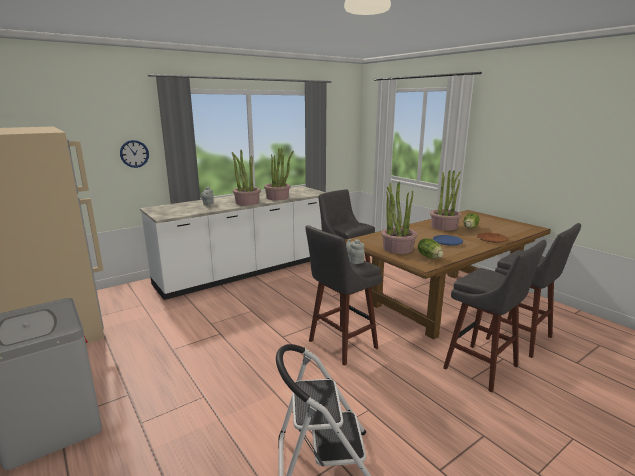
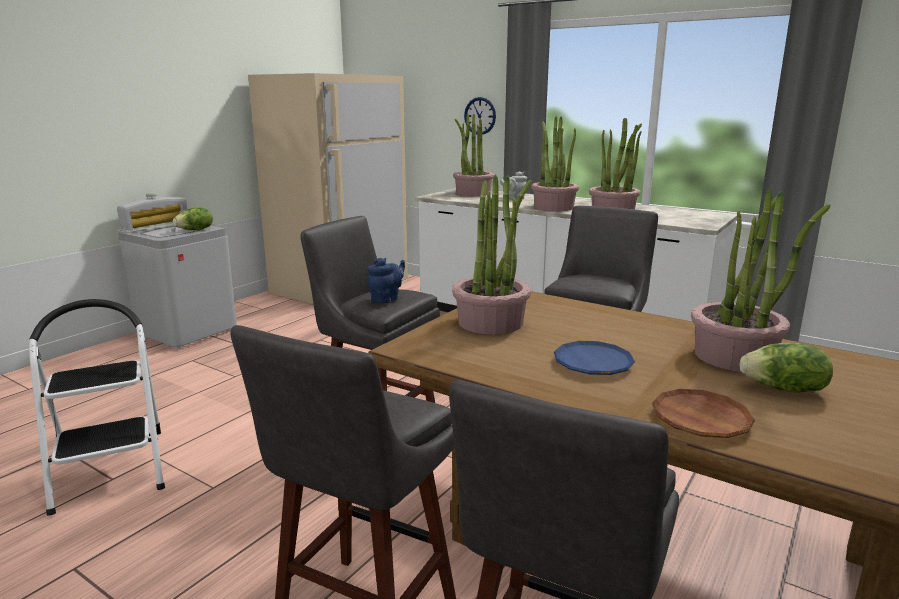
camera: 70 degrees right, 0 degrees up
grey teapot [346,239,365,264] -> blue teapot [368,258,405,304]
lettuce [418,239,443,258] -> lettuce moved to [173,207,213,230]
none -> potted plant [453,114,494,196]

